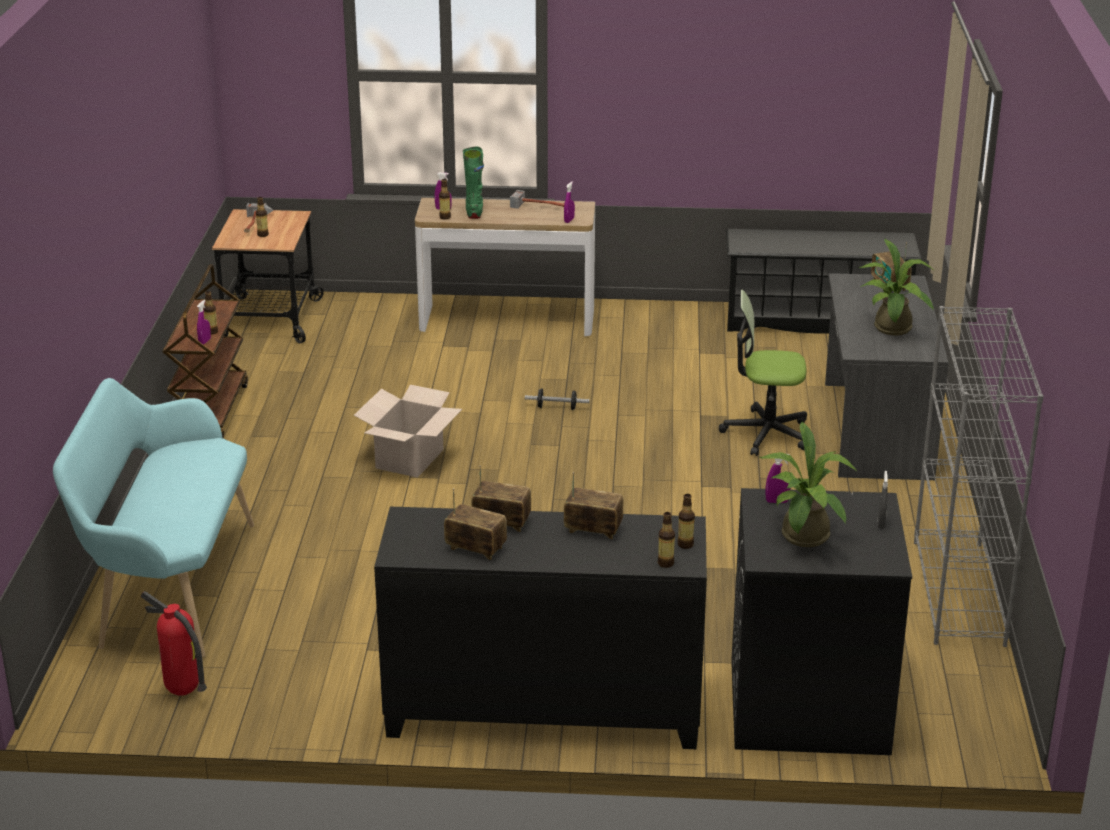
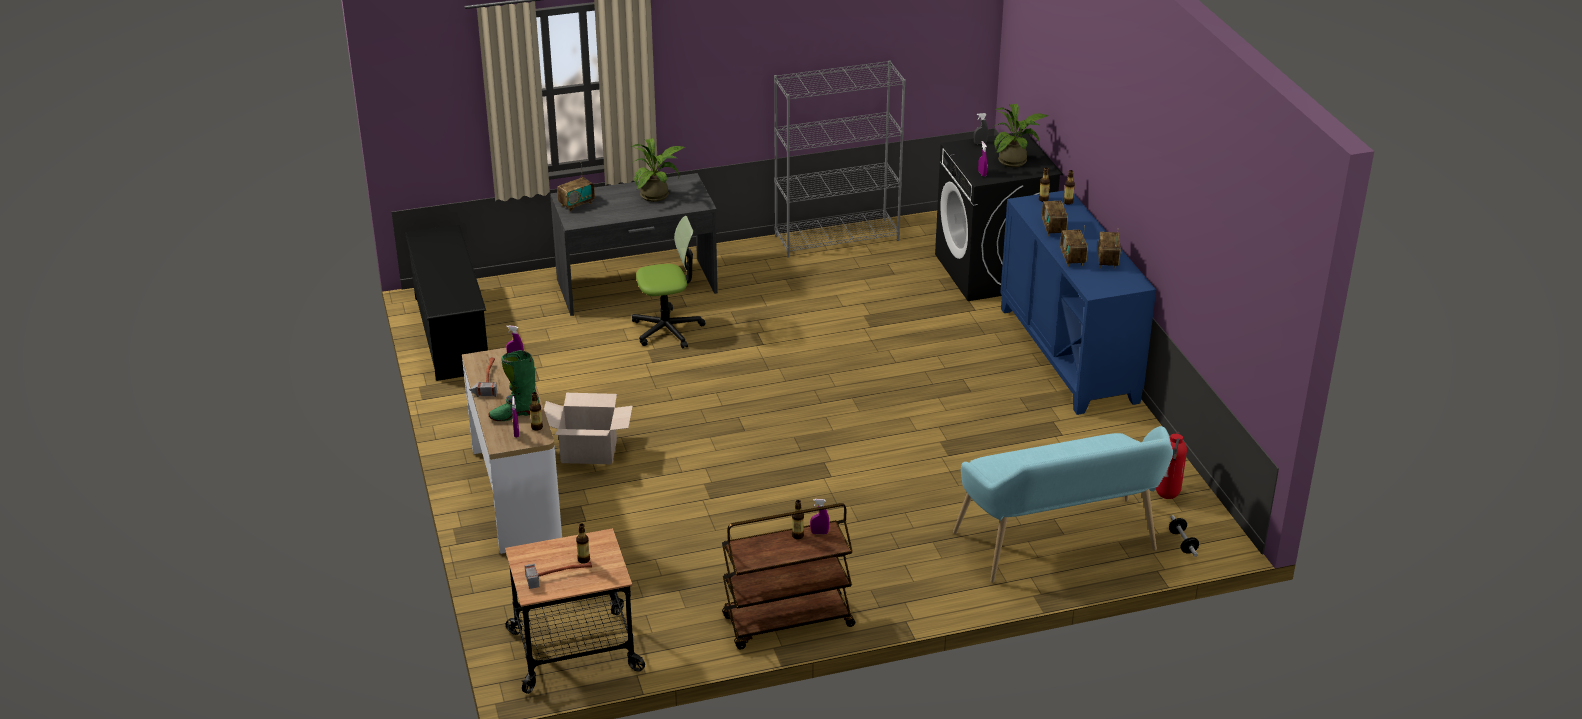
camera: 110 degrees left, 5 degrees up
cardboard box [354,385,462,478] -> cardboard box moved to [544,393,633,465]
black cabinet [374,507,707,749] -> blue cabinet [1000,190,1156,415]
dumbbell [525,388,590,410] -> dumbbell moved to [1169,515,1199,557]
office chair [719,290,807,456] -> office chair turned 90 degrees counterclockwise [632,216,705,349]

